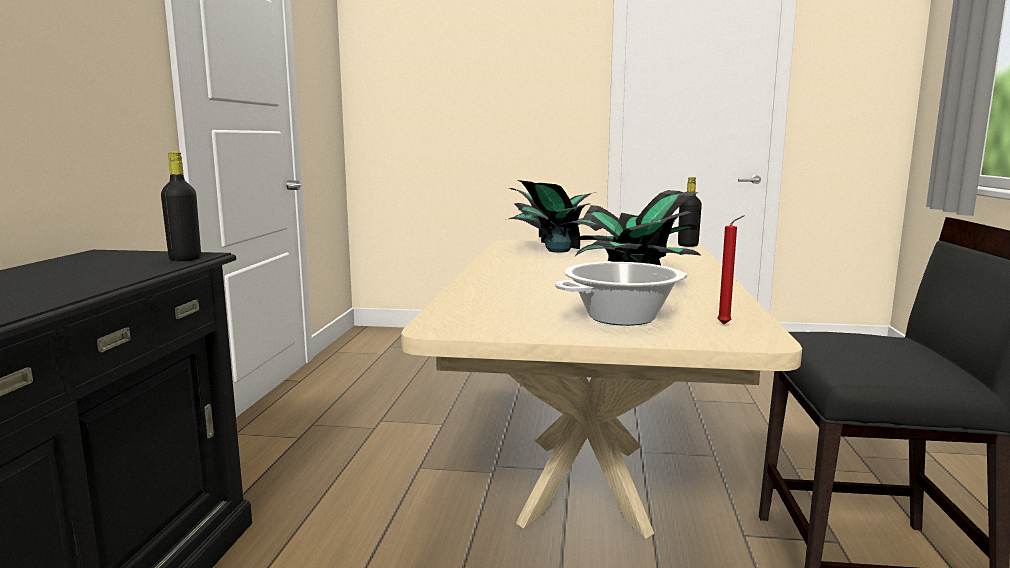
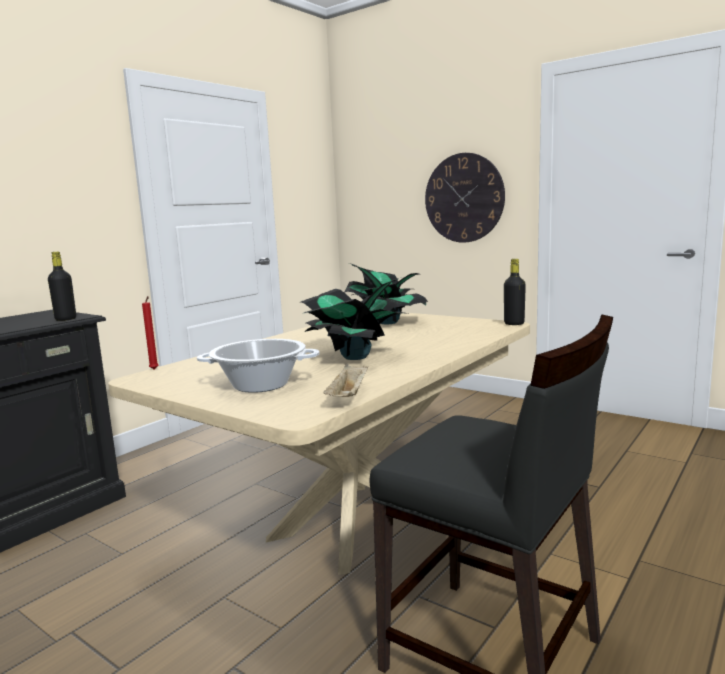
camera: 30 degrees right, 0 degrees up
red candle [718,216,744,324] -> red candle moved to [142,296,158,369]
none -> beige tray [323,364,368,397]
none -> wall clock [425,153,505,243]

